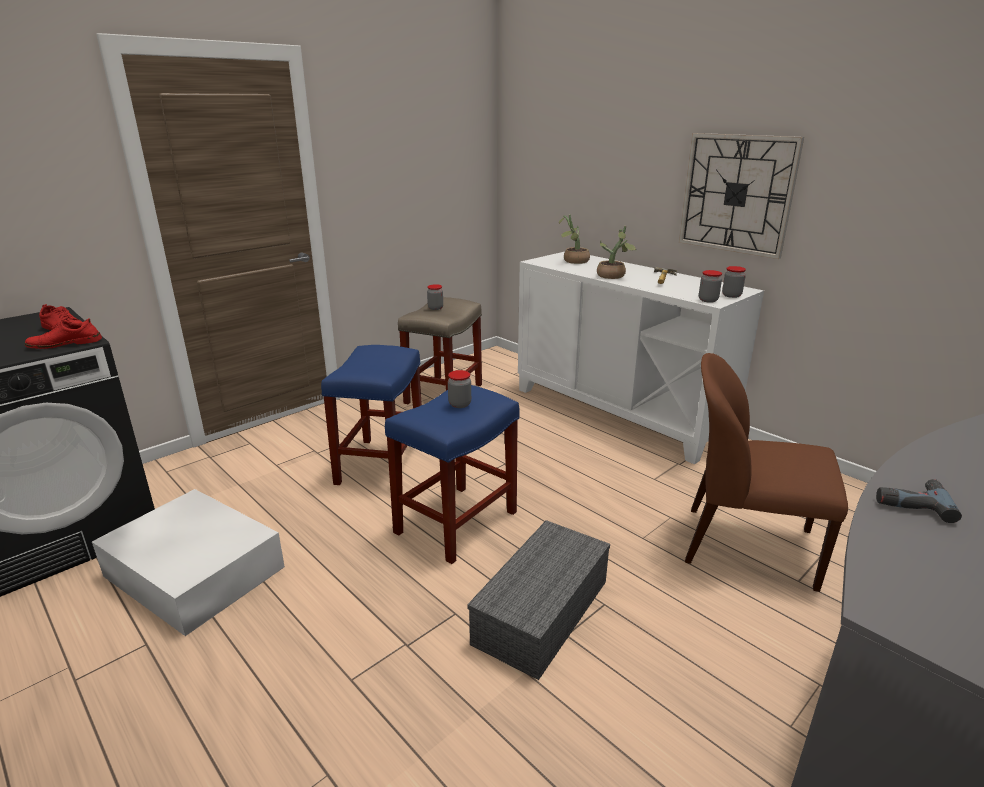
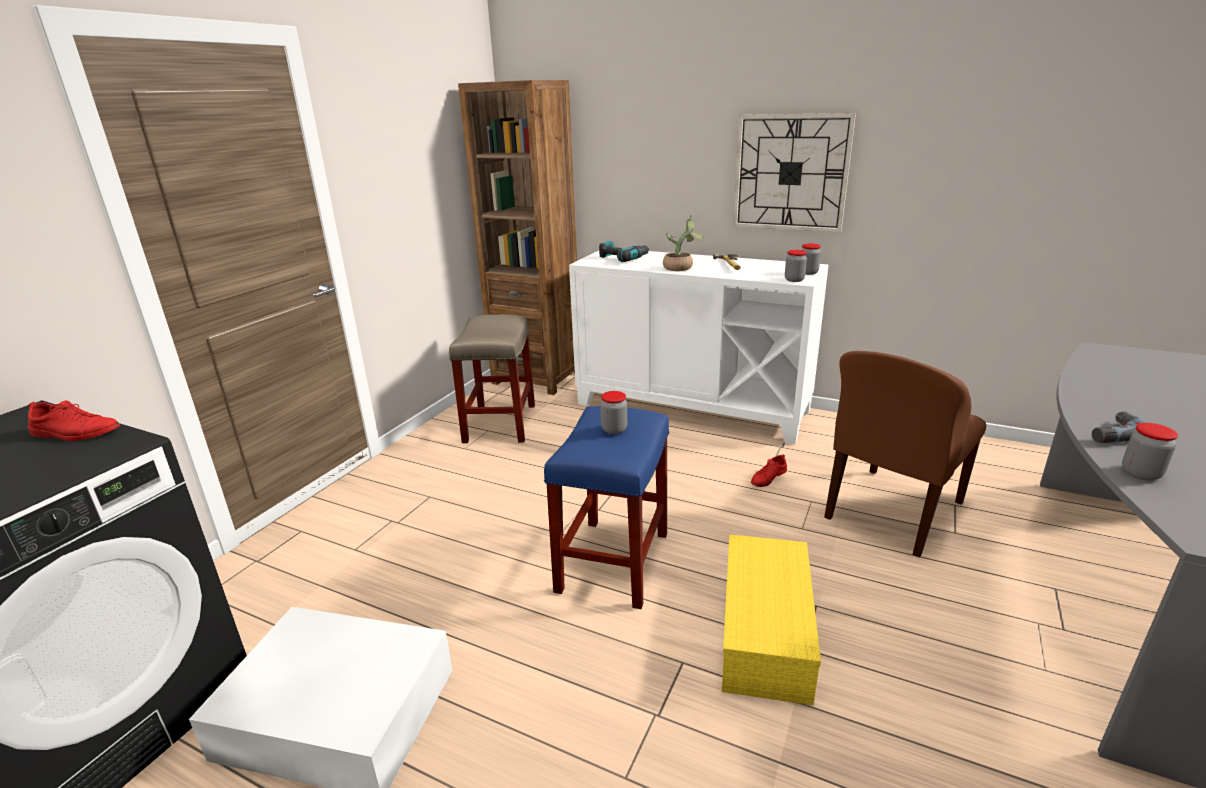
camera: 20 degrees left, 0 degrees up
red shoe [25,318,102,349] -> red shoe moved to [751,454,787,487]
blue stool [321,345,422,485] -> none
jar [427,284,443,310] -> jar moved to [1122,423,1178,481]
grey storage box [467,520,610,680] -> yellow storage box [722,534,821,705]
potted plant [559,214,590,264] -> power drill [599,241,650,262]
brown chair [685,353,848,592] -> brown chair turned 45 degrees counterclockwise [824,351,986,557]
none -> brown bookcase [458,80,577,395]

